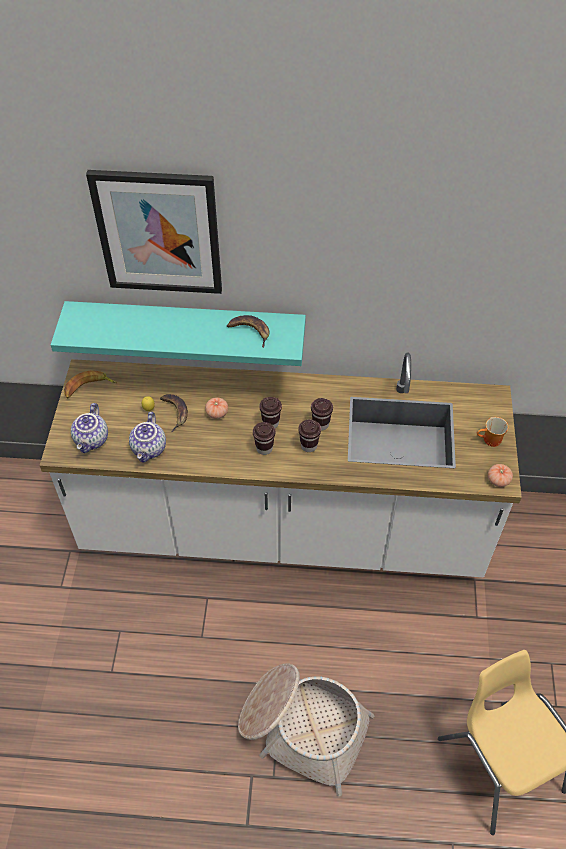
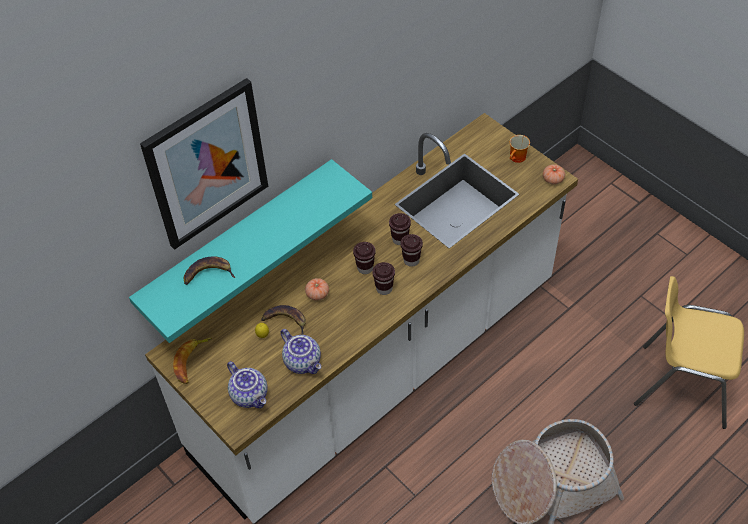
camera: 45 degrees left, 0 degrees up
banana [227,315,270,348] -> banana moved to [184,256,235,285]

